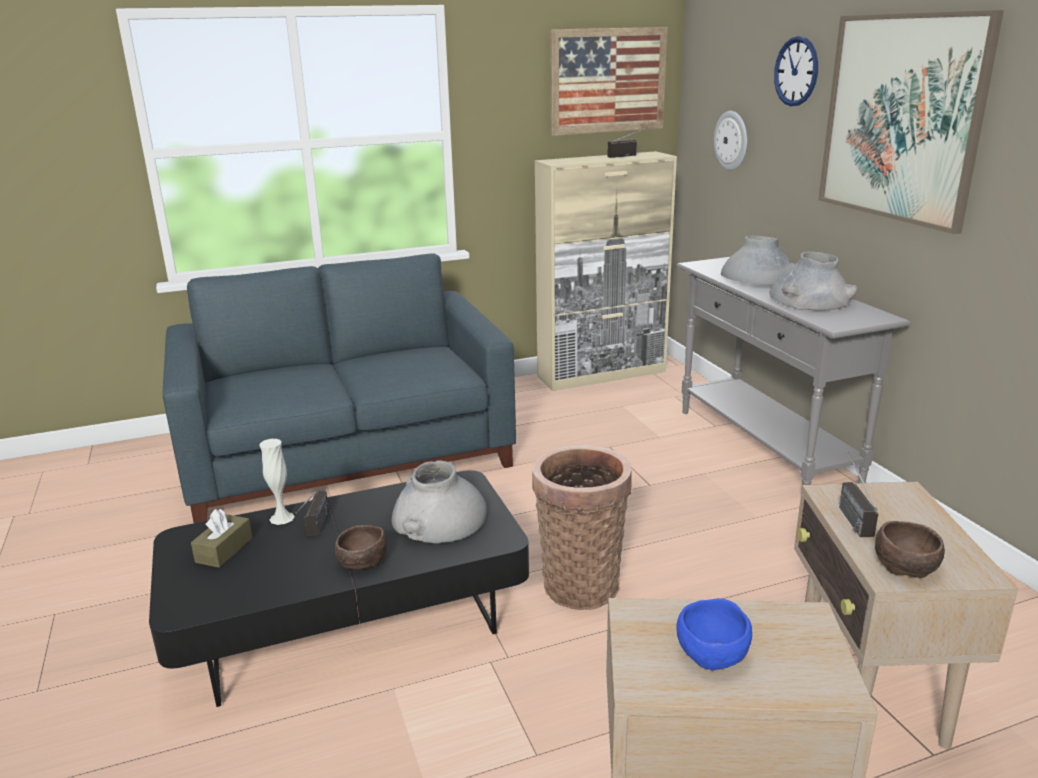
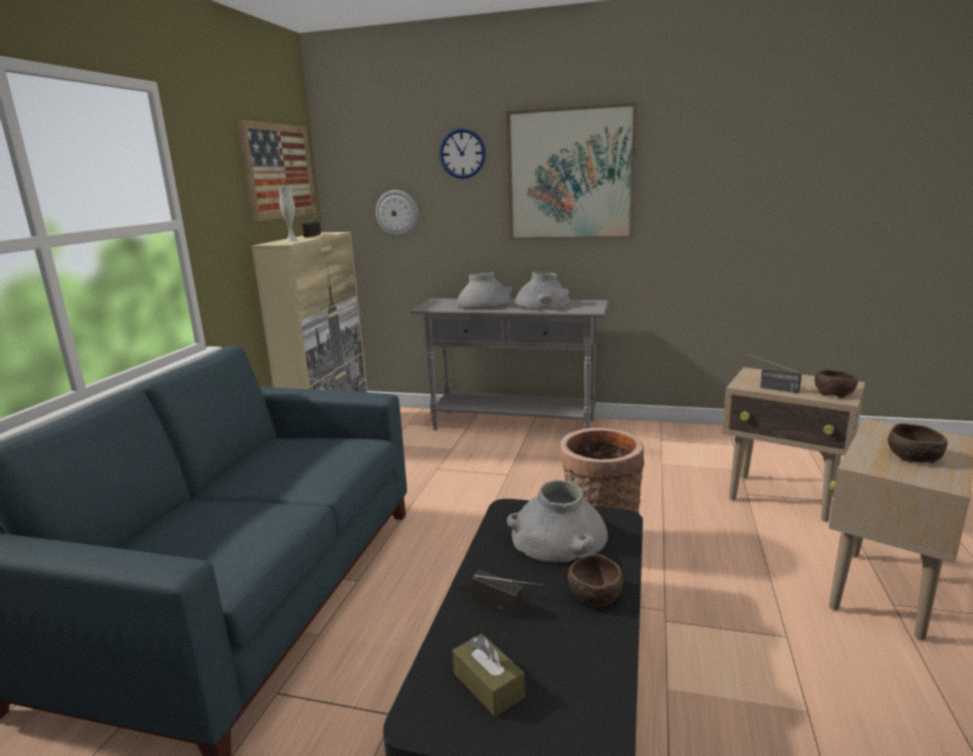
camera: 55 degrees left, 5 degrees down
white vase [259,439,295,525] -> white vase moved to [278,186,300,243]
blue bowl [677,598,752,670] -> brown bowl [888,423,947,463]

